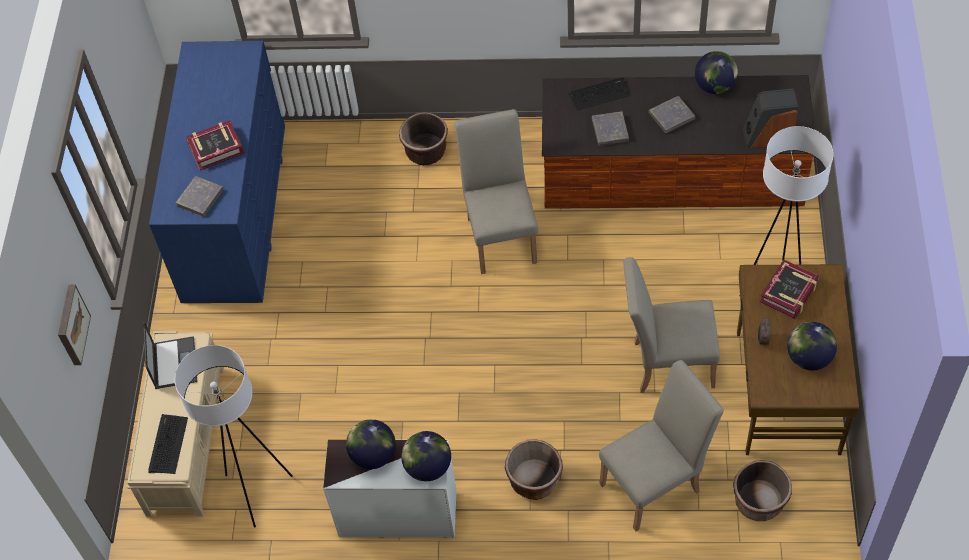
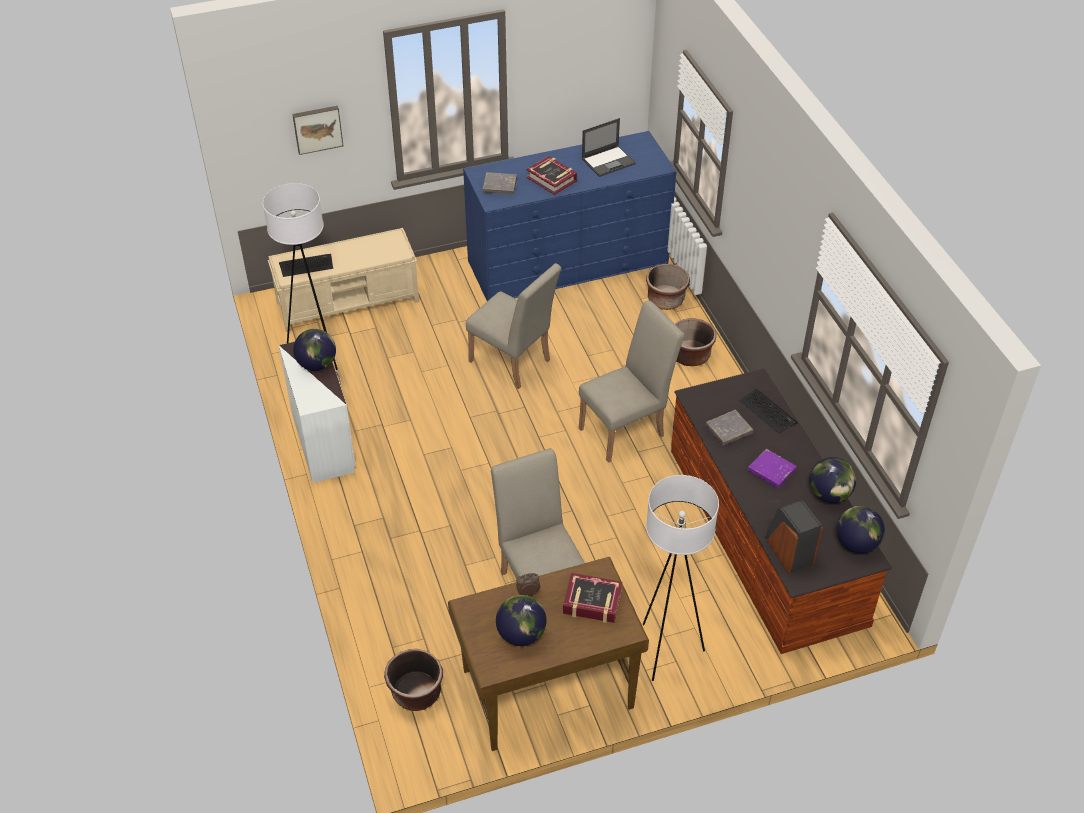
camera: 65 degrees right, 10 degrees down
laptop [143,322,197,389] -> laptop moved to [581,118,636,177]
globe [401,431,451,481] -> globe moved to [836,506,885,553]
brown planter [505,439,563,500] -> brown planter moved to [646,264,690,310]
beige chair [599,360,724,531] -> beige chair moved to [466,263,561,389]
grey book [649,96,695,133] -> purple book [748,449,797,488]

